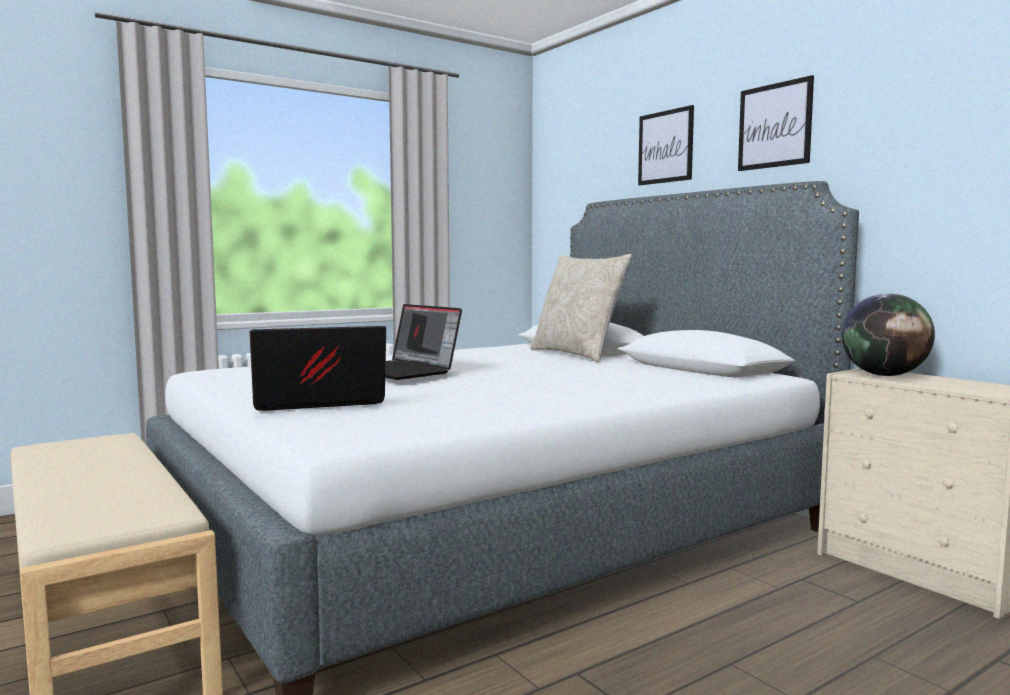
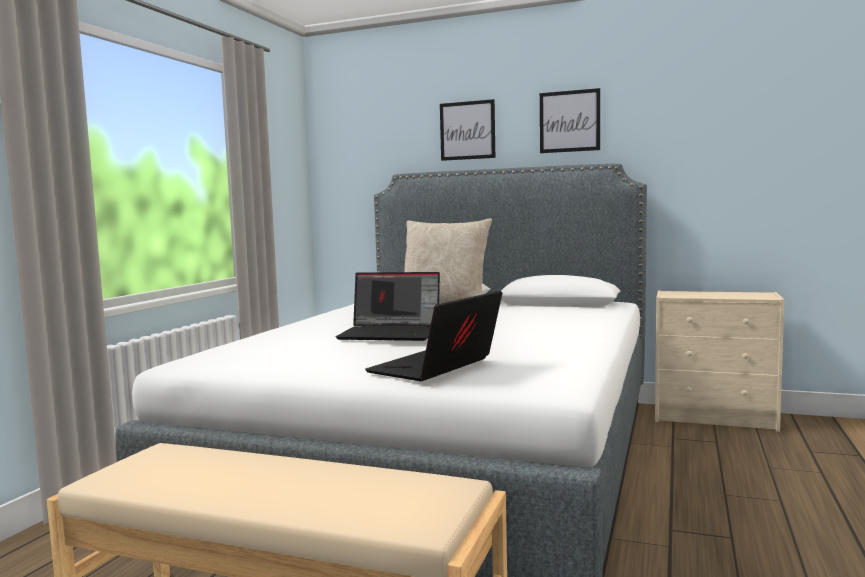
camera: 35 degrees left, 0 degrees up
globe [842,293,935,376] -> none

